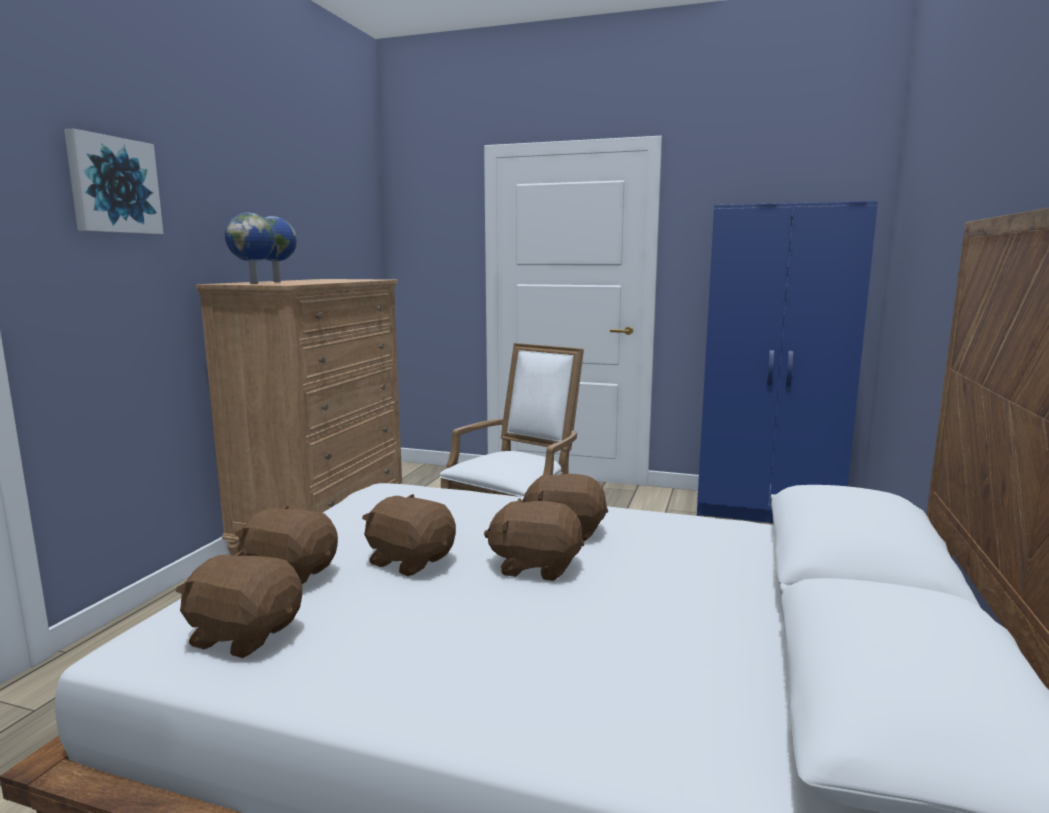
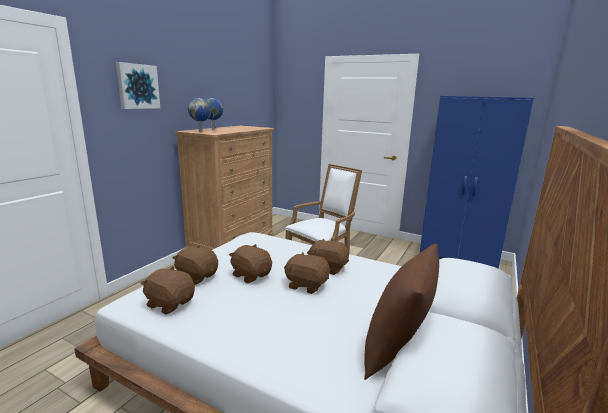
camera: 10 degrees right, 5 degrees up
none -> brown pillow [364,243,439,380]

